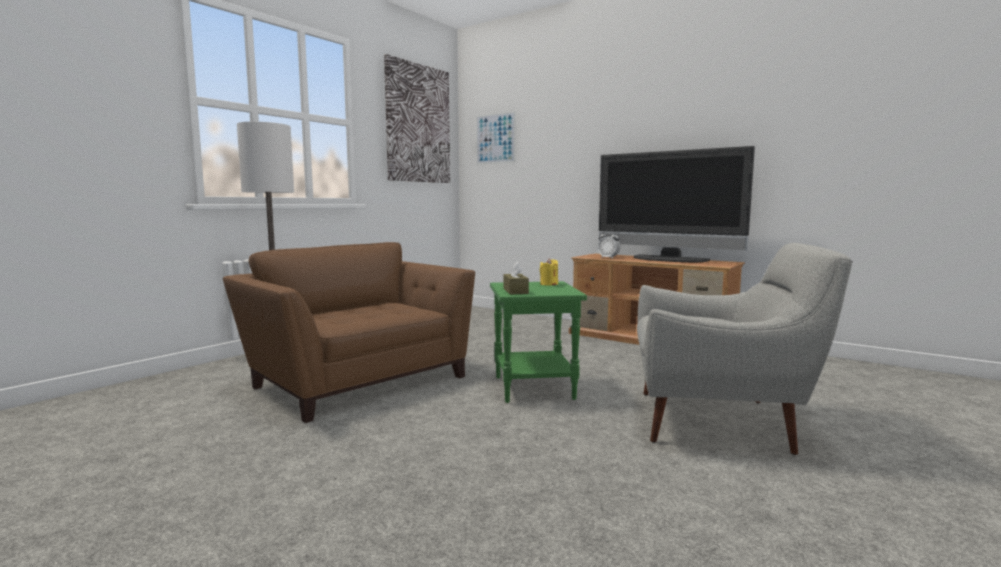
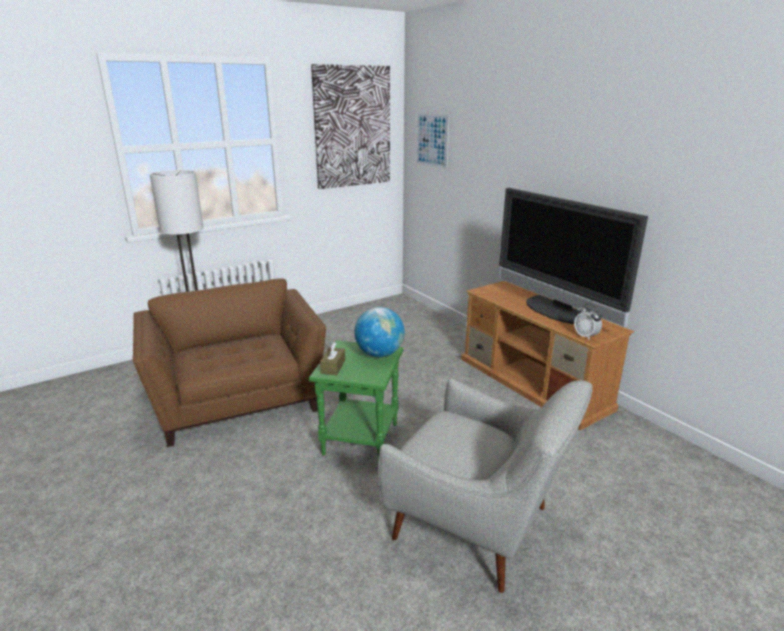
camera: 20 degrees right, 15 degrees up
yellow candle [540,258,558,286] -> globe [354,307,405,357]
alarm clock [598,229,620,259] -> alarm clock moved to [574,304,602,339]

